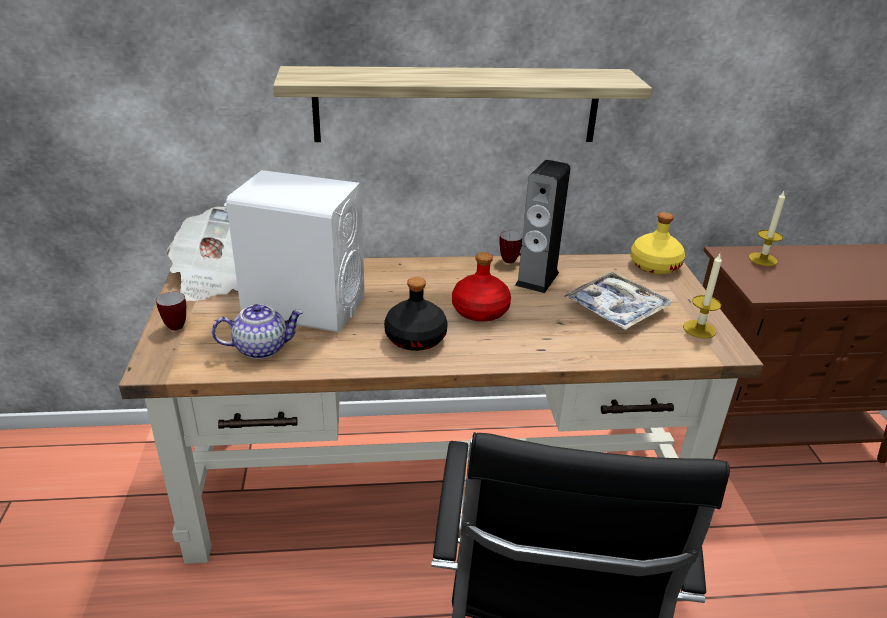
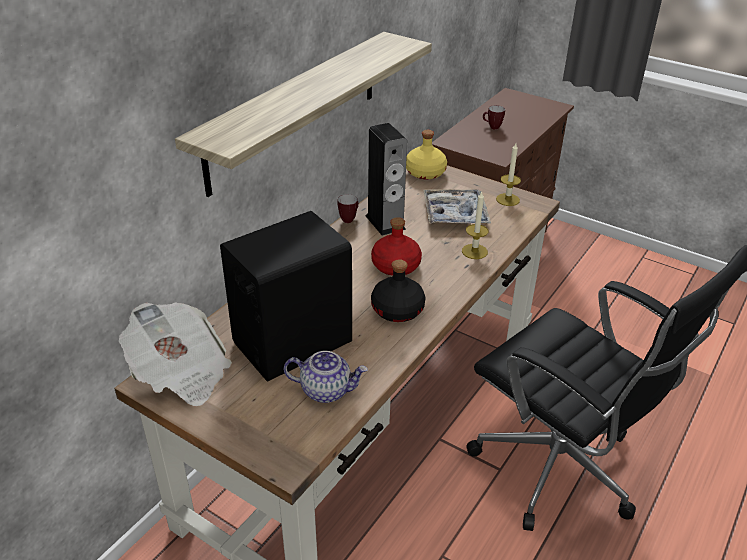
camera: 50 degrees left, 5 degrees up
mug [156,292,186,331] -> mug moved to [483,105,505,130]
teapot [212,304,303,359] -> teapot turned 75 degrees clockwise [284,351,368,403]
white speaker [224,170,365,332] -> black speaker [220,211,352,381]
candle [748,192,785,266] -> candle moved to [462,191,488,259]

